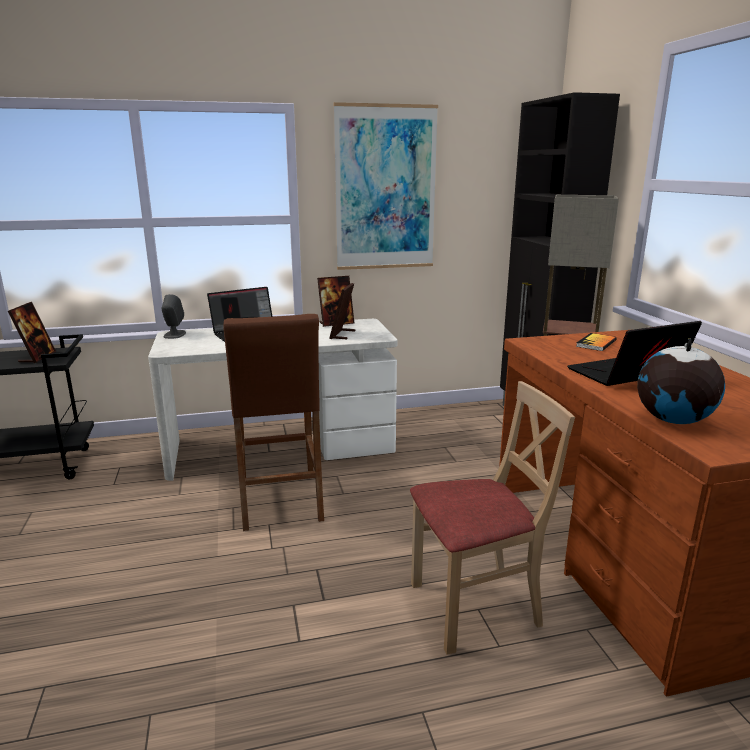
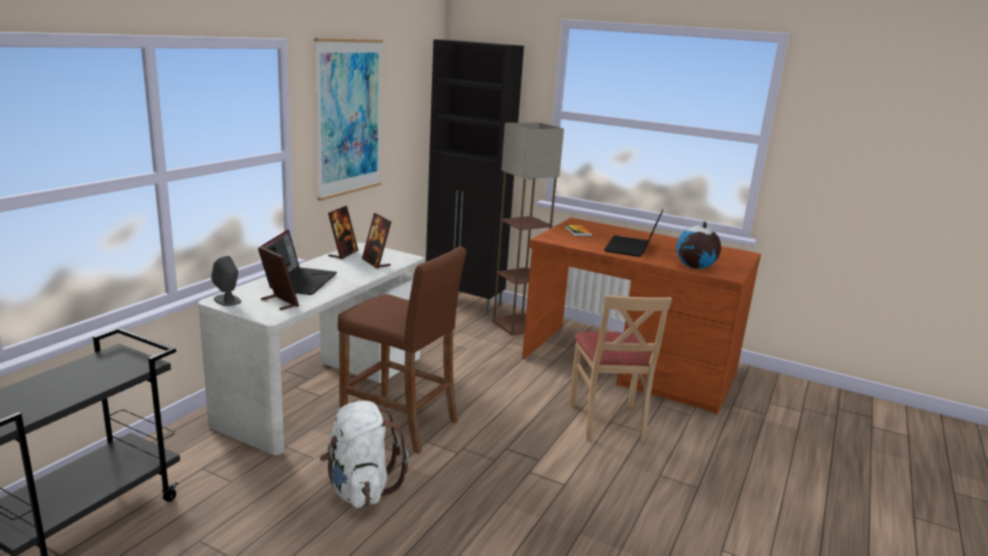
camera: 50 degrees left, 0 degrees up
picture frame [8,302,56,363] -> picture frame moved to [258,246,299,310]
beige chair [410,381,575,654] -> beige chair turned 150 degrees clockwise [569,295,672,442]
none -> white backpack [320,401,409,508]

